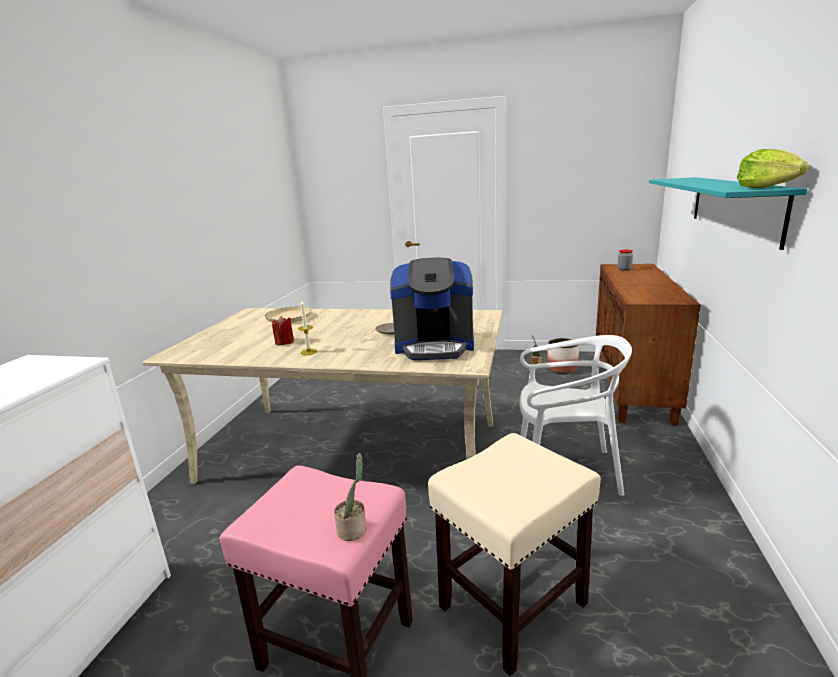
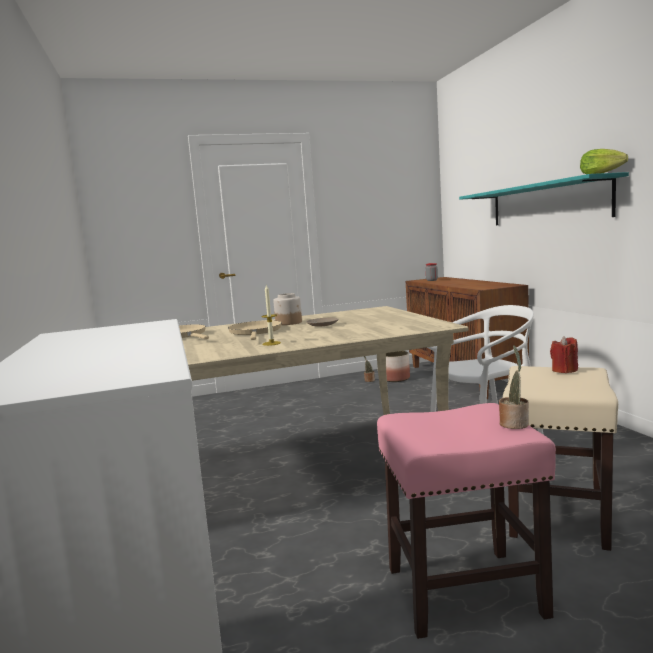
camera: 30 degrees left, 10 degrees down
red candle [272,316,294,345] -> red candle moved to [550,336,578,373]
coffee machine [390,258,474,360] -> none
none -> beige frying pan [228,320,282,340]
none -> jar [273,293,302,325]

